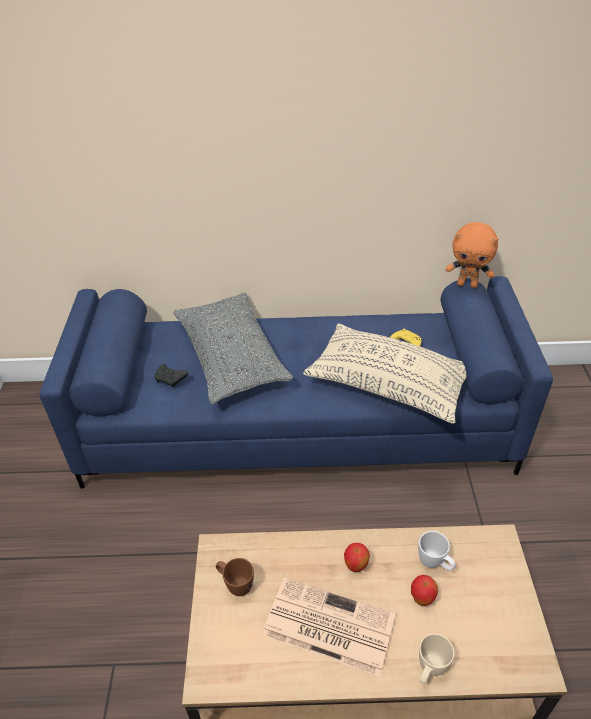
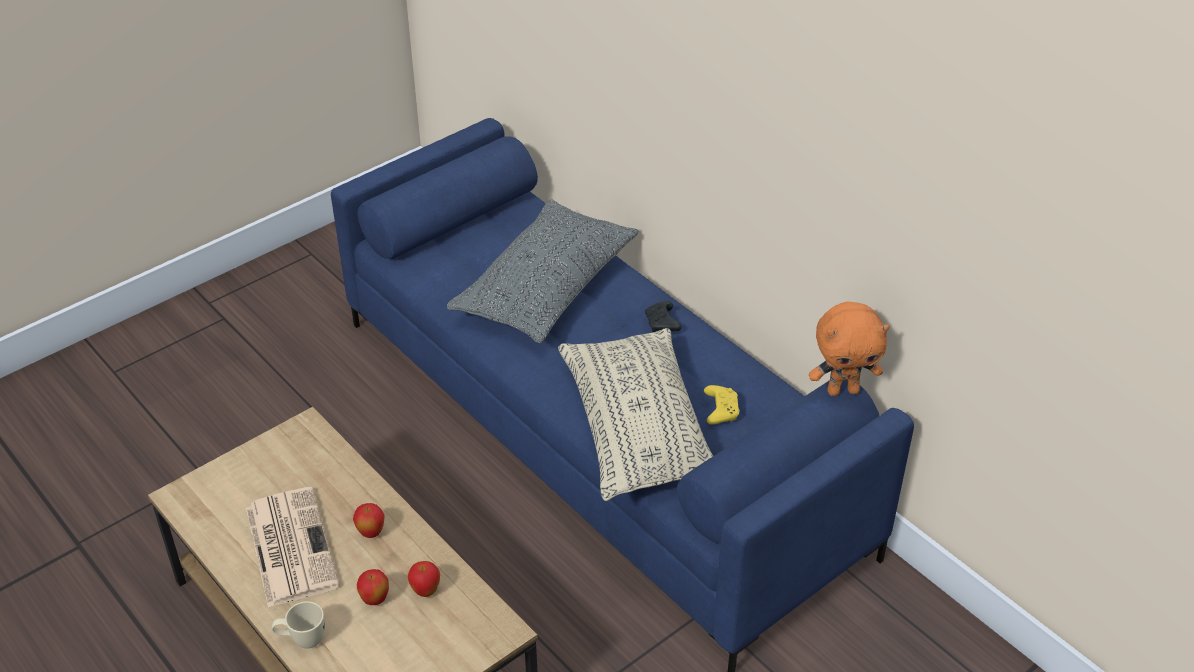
camera: 50 degrees right, 0 degrees up
black game controller [155,364,188,387] -> black game controller moved to [645,301,681,332]
brown mug [216,558,254,596] -> none
white mug [419,531,456,571] -> apple [408,561,440,597]
orange plush toy [446,222,498,288] -> orange plush toy turned 75 degrees counterclockwise [809,302,890,396]

